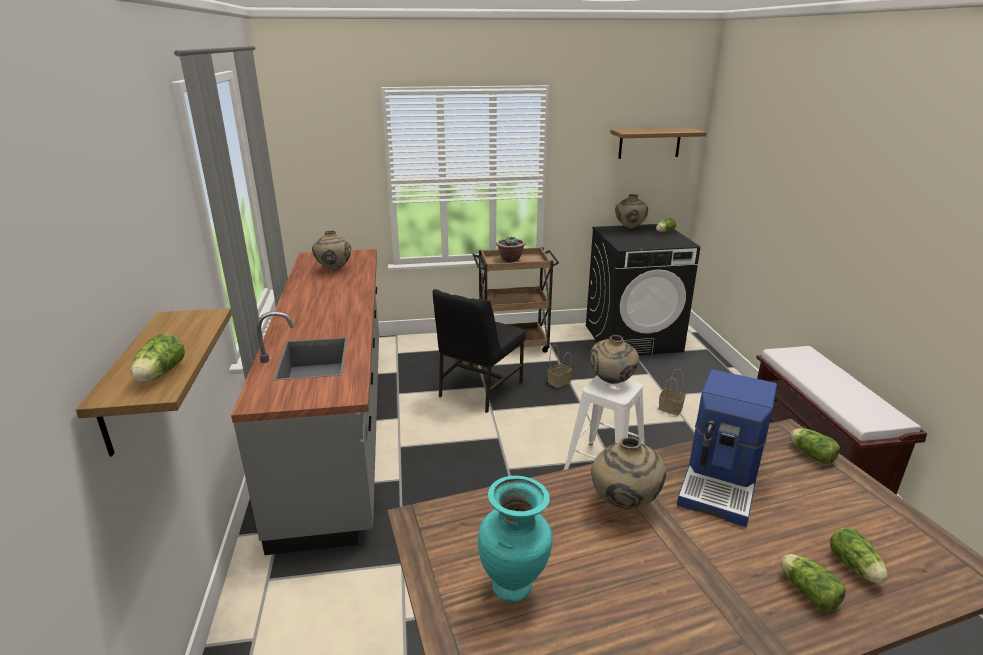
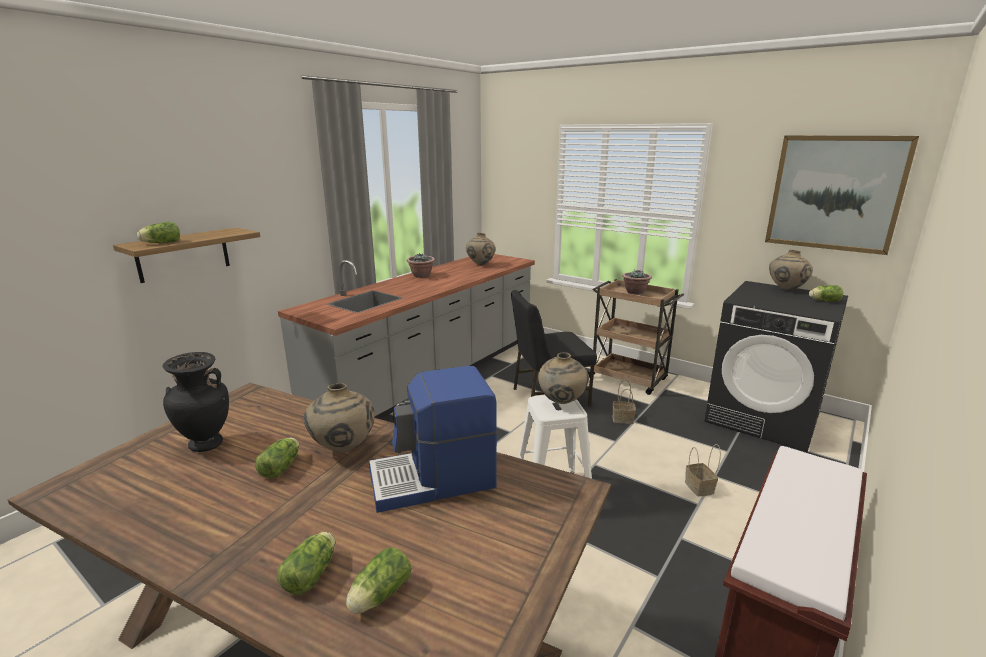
camera: 45 degrees right, 5 degrees down
turquoise vase [478,476,552,602] -> black vase [162,352,229,452]
shelf [610,128,707,159] -> picture [765,136,919,255]
lettuce [790,429,840,464] -> lettuce moved to [255,438,299,479]
none -> potted plant [407,253,435,278]

